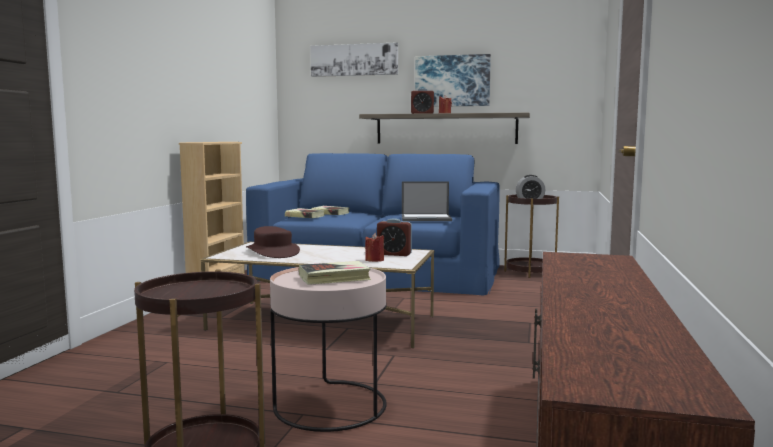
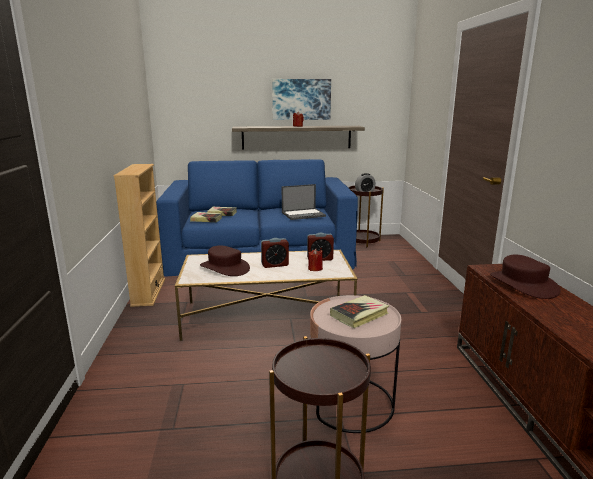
camera: 20 degrees left, 10 degrees up
picture [310,42,398,77] -> none
alarm clock [411,88,434,114] -> alarm clock moved to [261,238,289,268]
none -> brown hat [490,255,561,299]

